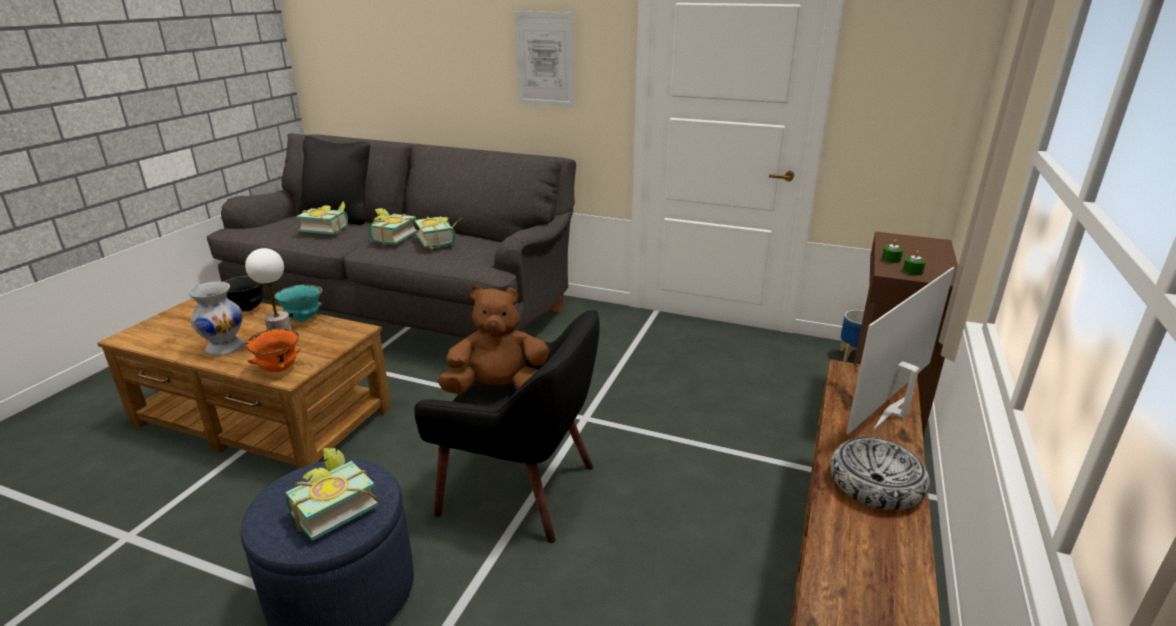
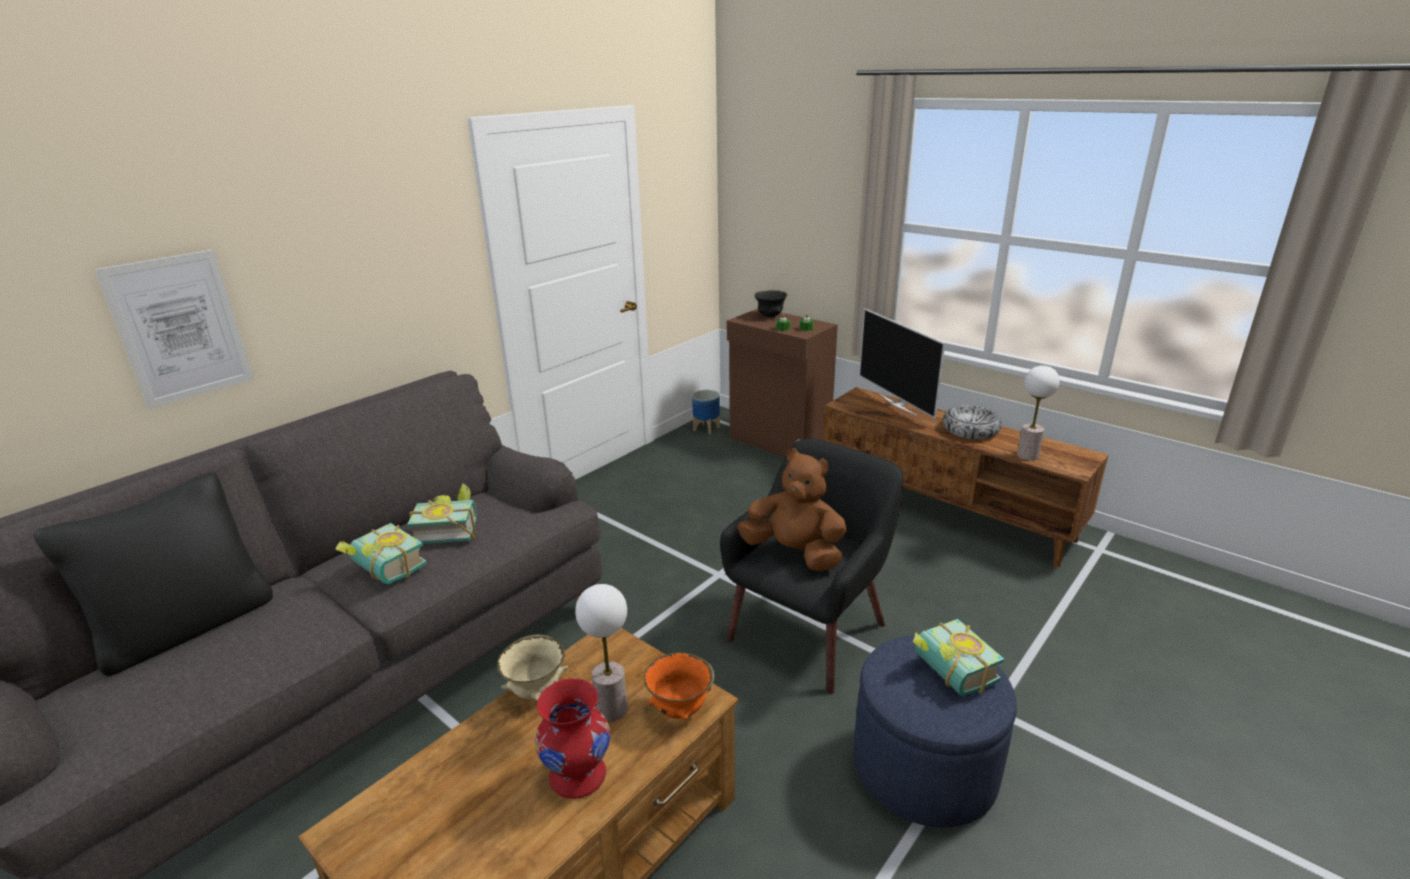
camera: 70 degrees left, 0 degrees up
white vase [188,281,244,356] -> red vase [535,678,610,799]
black bowl [223,275,264,311] -> black bowl moved to [754,290,787,318]
turquoise bowl [274,285,323,322] -> beige bowl [497,635,568,701]
book [296,201,348,235] -> none
brown plush toy [437,286,549,395] -> brown plush toy turned 105 degrees clockwise [737,449,847,572]
picture [514,11,575,107] -> picture moved to [95,250,254,409]
none -> table lamp [1017,365,1060,461]

